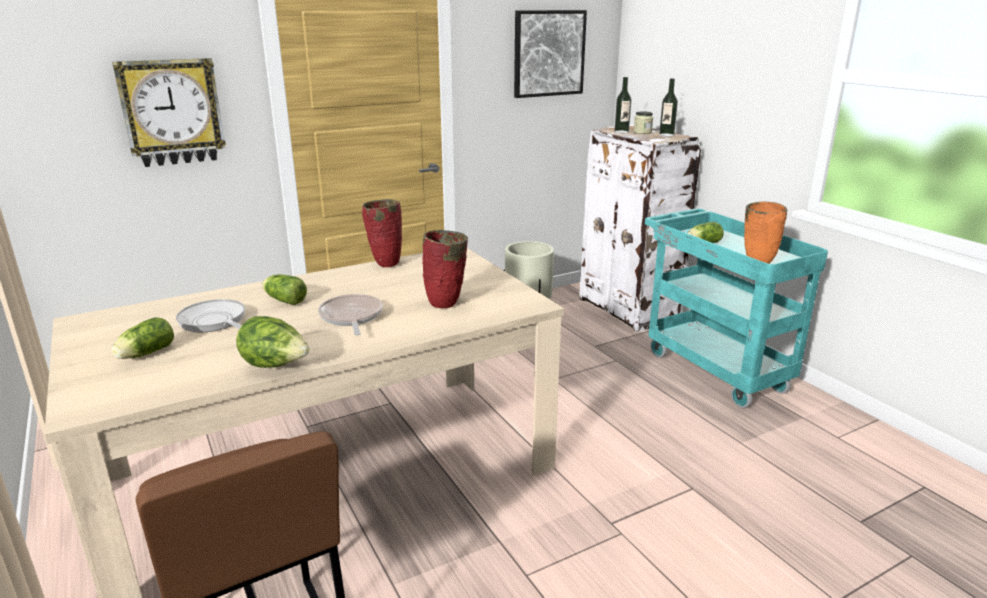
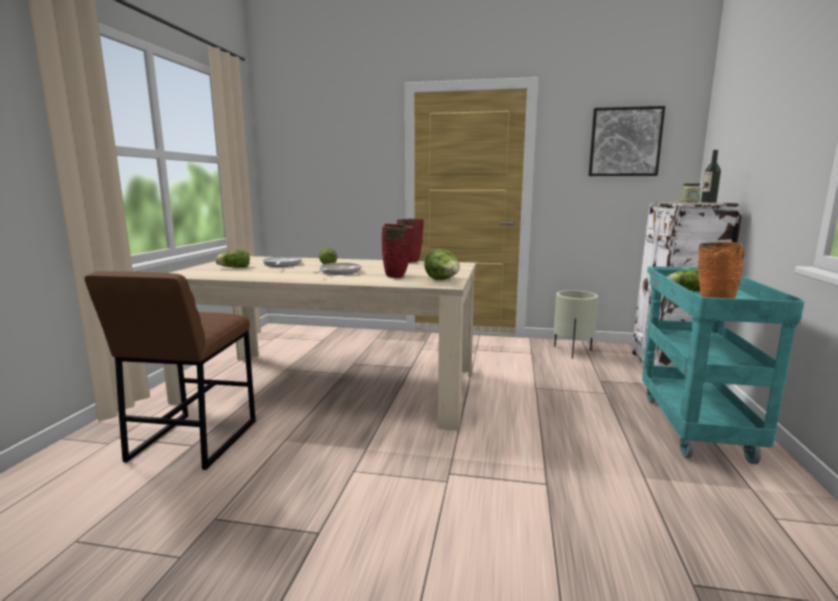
camera: 40 degrees right, 10 degrees down
wall clock [112,58,226,167] -> none
lettuce [236,316,310,368] -> lettuce moved to [424,249,460,280]
bottle [614,77,631,133] -> none

